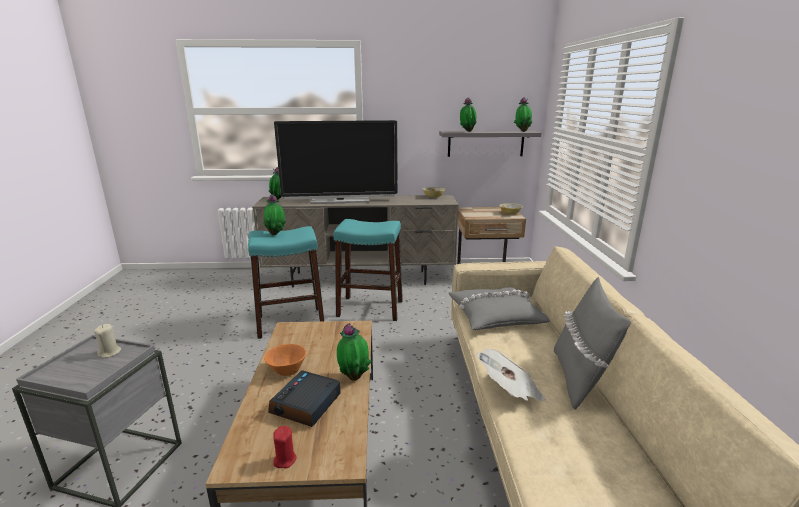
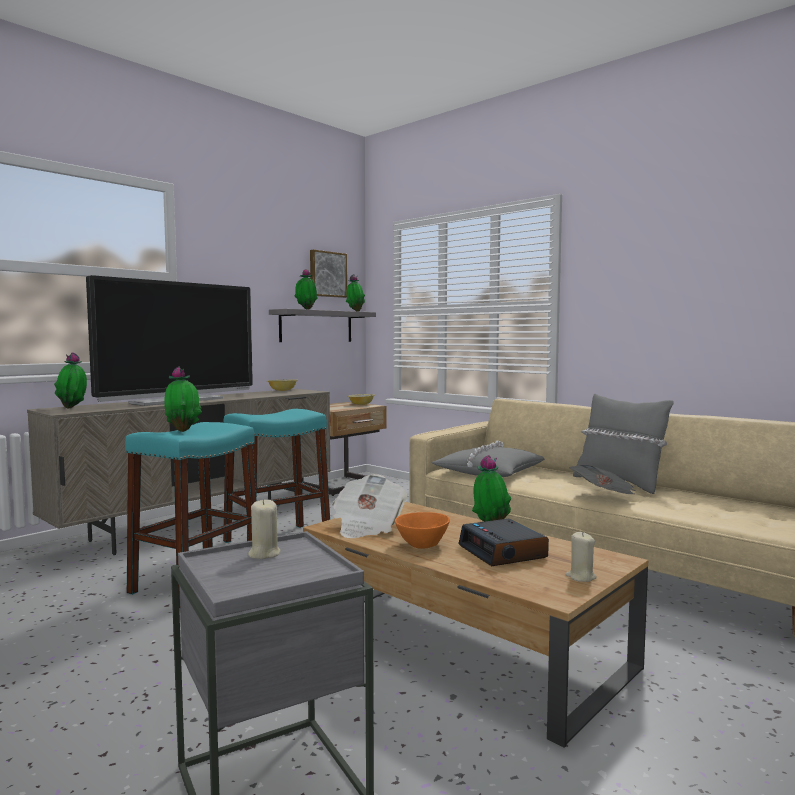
camera: 45 degrees left, 15 degrees down
red candle [273,426,297,468] -> beige candle [565,532,597,582]
none -> picture [310,250,347,298]
none -> newspaper [332,474,408,538]

